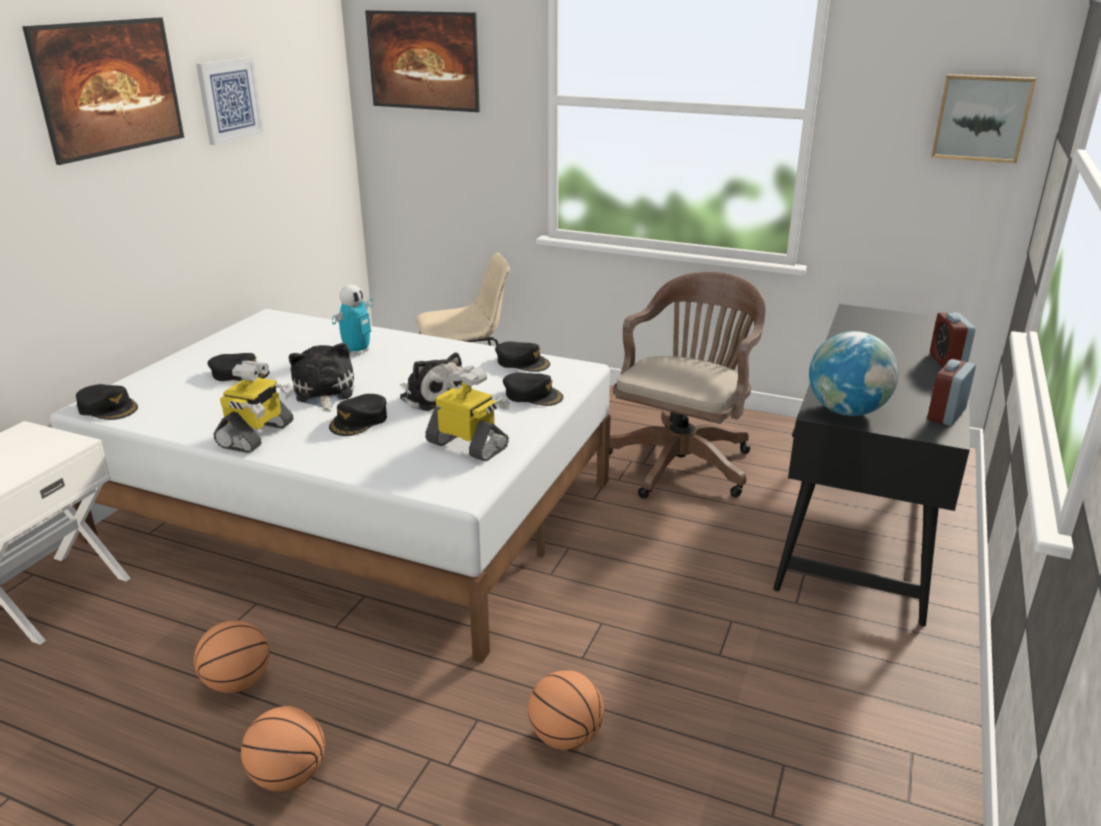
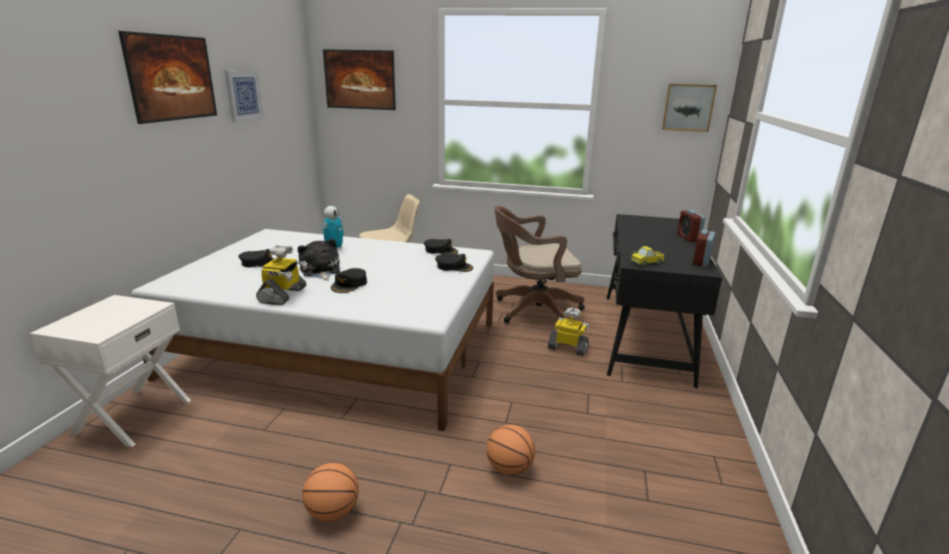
camera: 10 degrees left, 5 degrees down
black cap [76,384,138,420] -> none
basketball [194,620,269,693] -> none
plush toy [400,352,463,411] -> none
toy robot [425,365,509,461] -> toy robot moved to [548,308,590,356]
brown office chair [609,272,766,499] -> brown office chair turned 120 degrees counterclockwise [494,206,585,323]
globe [809,331,898,416] -> toy truck [631,246,665,266]

